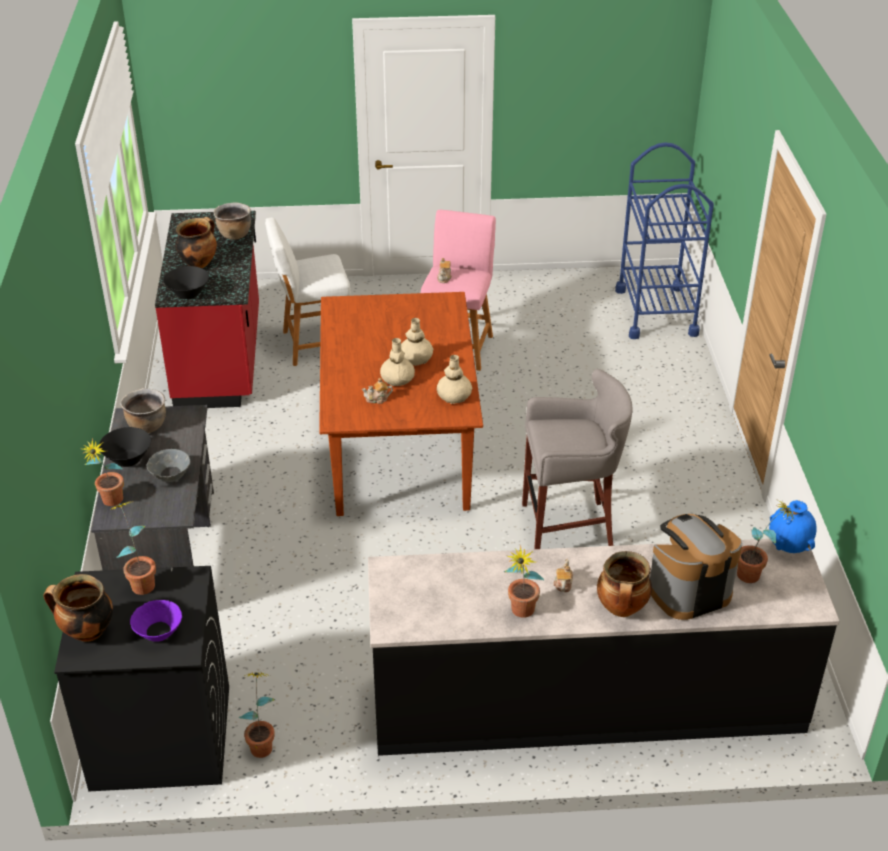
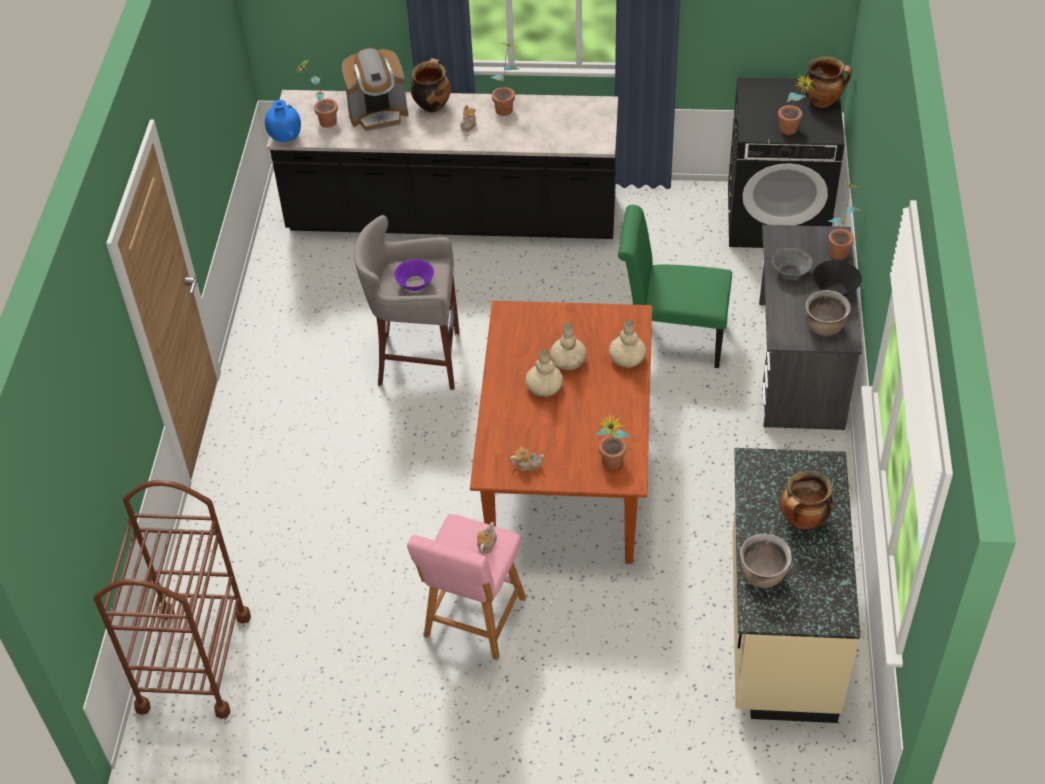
camera: 170 degrees left, 10 degrees up
purple bowl [130,600,182,642] -> purple bowl moved to [394,259,434,291]
red counter [155,211,259,408] -> beige counter [732,448,860,723]
black bowl [163,266,209,299] -> none
potted plant [239,672,275,758] -> potted plant moved to [595,412,631,469]
white stool [265,218,351,366] -> none
teapot [362,378,393,404] -> teapot moved to [510,447,544,471]
beige vase [437,355,472,404] -> beige vase moved to [609,320,646,368]
blue cart [615,142,714,339] -> brown cart [94,480,251,719]
none -> green chair [618,205,732,368]

